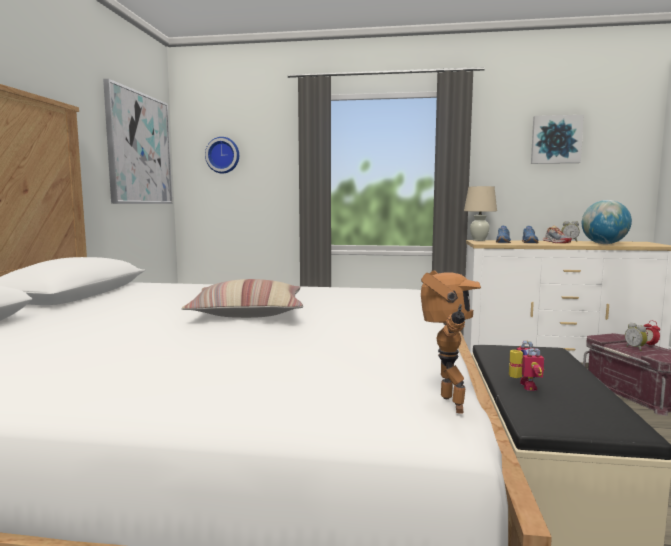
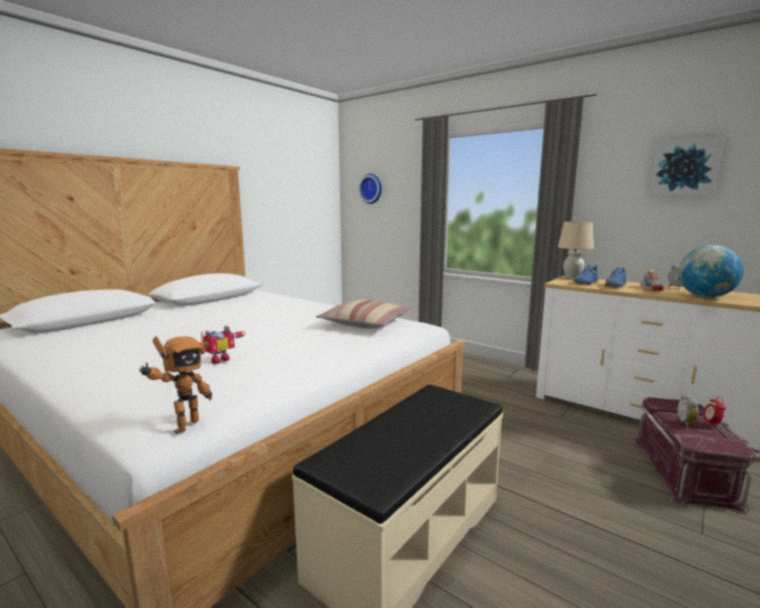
camera: 30 degrees right, 5 degrees up
picture [103,79,172,204] -> none
pillow [182,279,303,318] -> pillow moved to [316,300,412,328]
toy robot [509,340,544,391] -> toy robot moved to [199,326,246,364]

